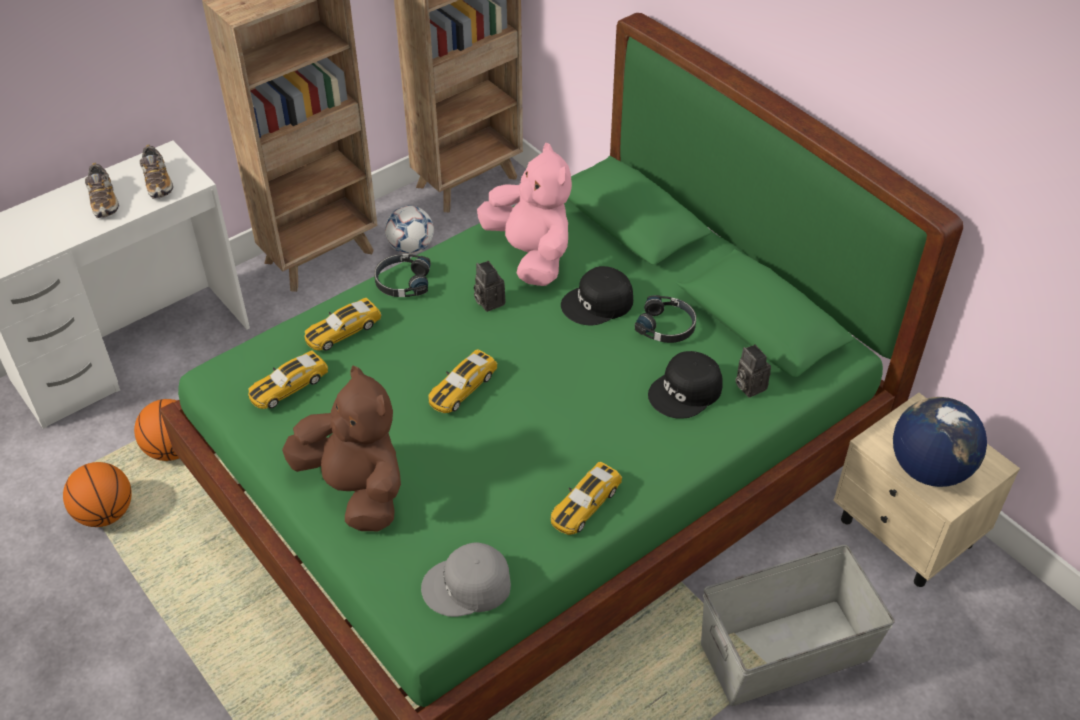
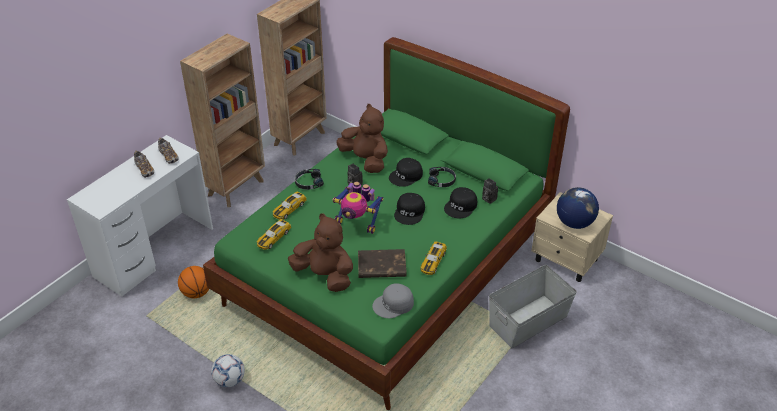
camera: 15 degrees left, 5 degrees down
basketball [63,462,132,527] -> none
football [385,205,434,254] -> football moved to [211,354,245,388]
toy car [428,349,497,413] -> toy robot [332,182,383,234]
pink plush toy [477,143,572,286] -> brown plush toy [336,104,388,173]
none -> brown book [358,249,407,278]
none -> black cap [394,193,425,225]

